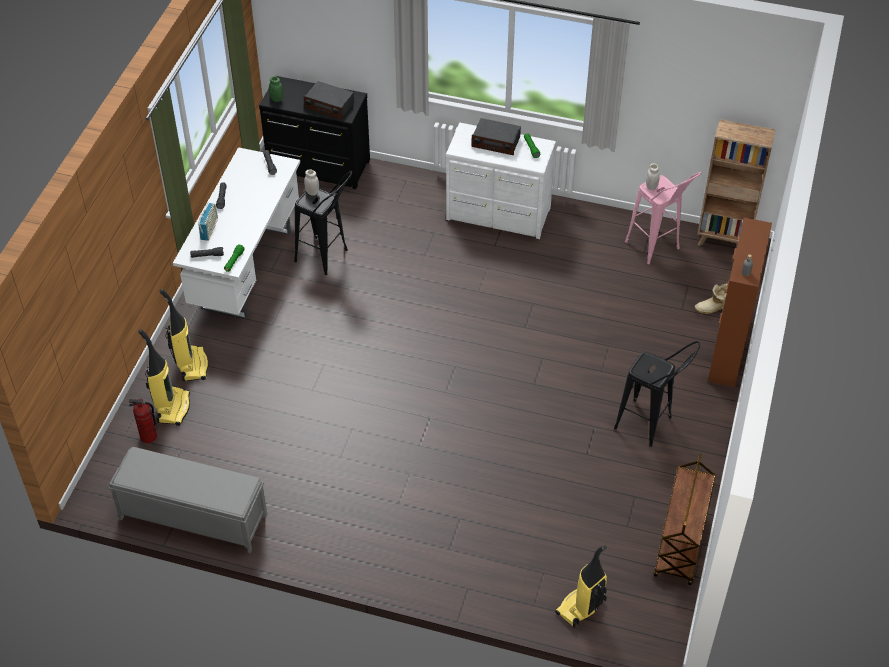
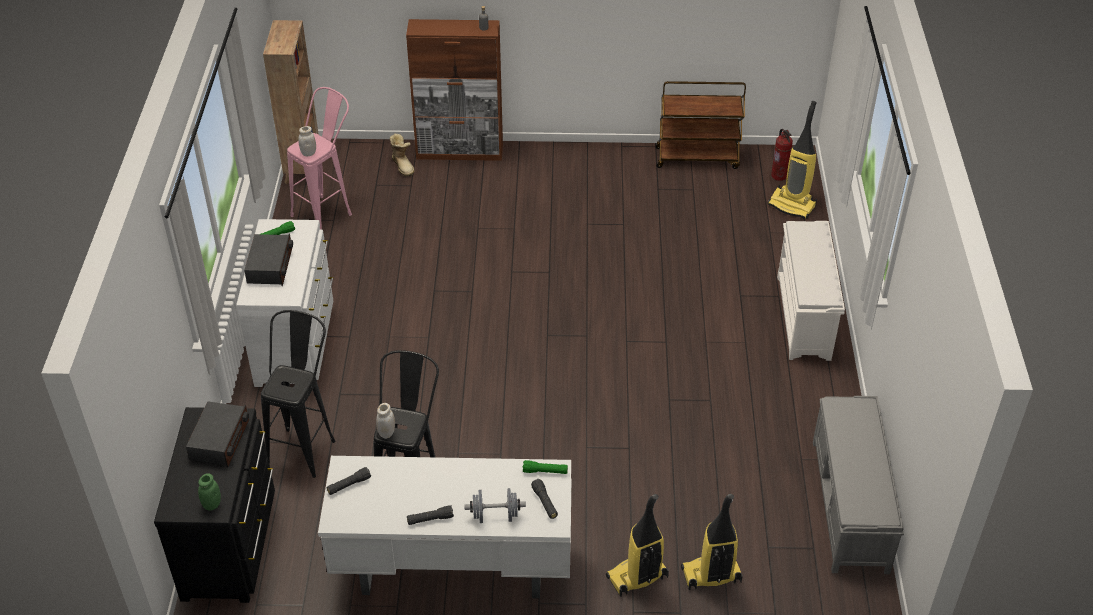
camera: 105 degrees left, 5 degrees down
fire extinguisher [129,398,158,443] -> fire extinguisher moved to [771,129,793,181]
radio [198,203,218,241] -> grey dumbbell [464,488,526,523]
black stool [614,341,700,447] -> black stool moved to [261,310,335,478]
none -> white shoe rack [777,221,845,361]

